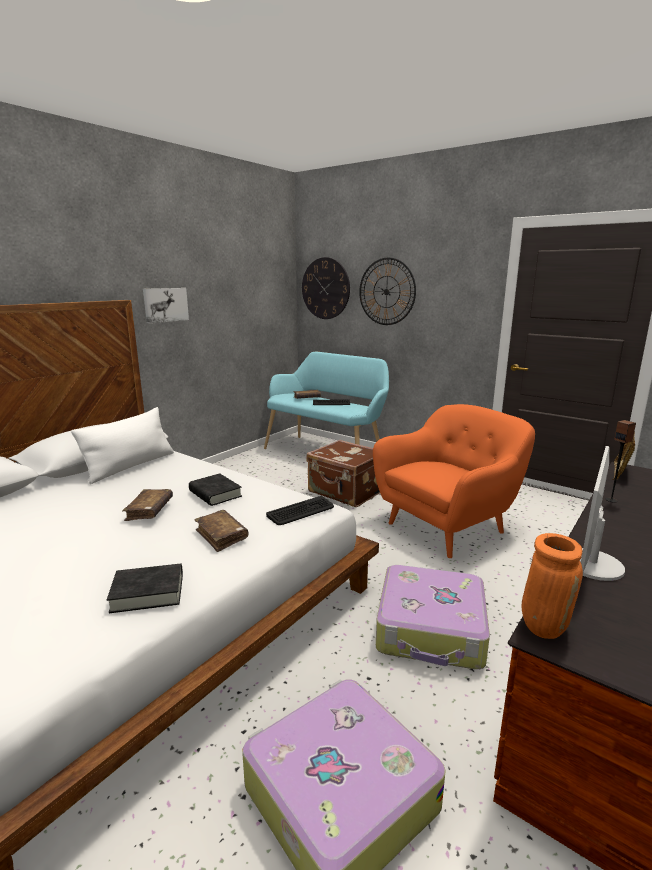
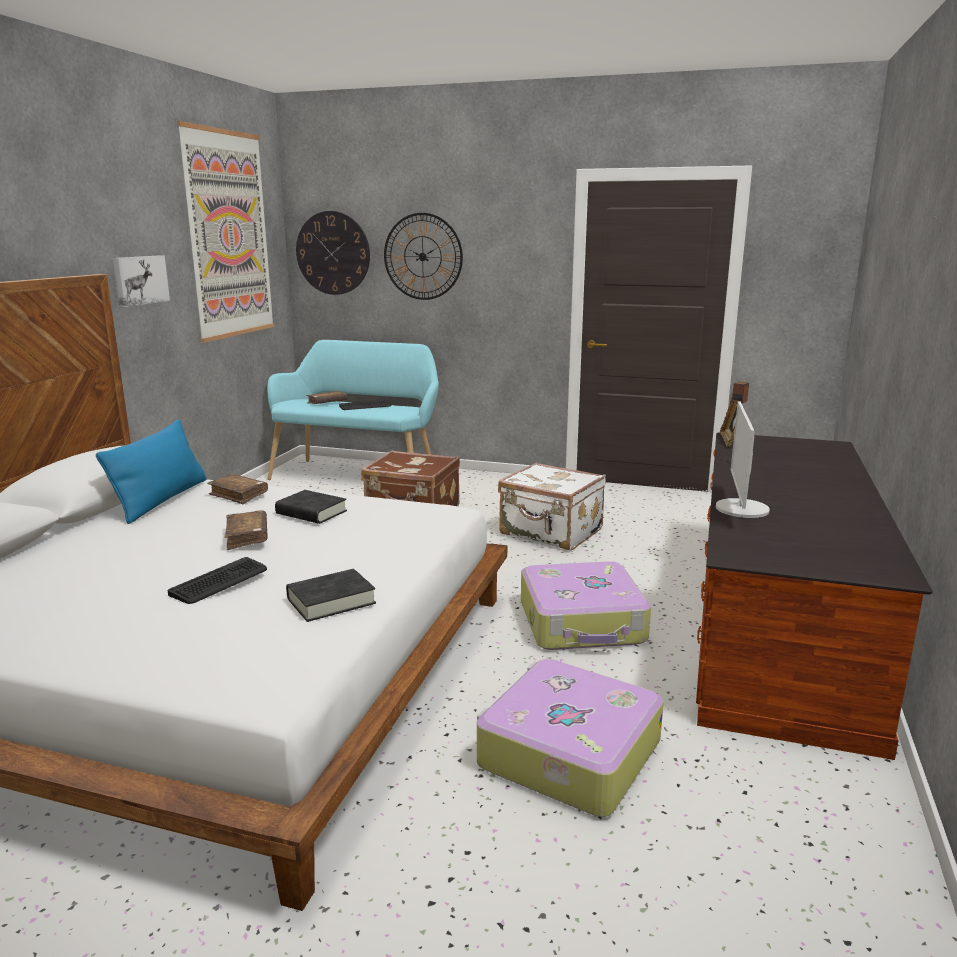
camera: 20 degrees left, 0 degrees up
white pillow [71,407,174,484] -> blue pillow [96,419,207,524]
brown book [195,510,249,552] -> brown book moved to [207,474,268,504]
keyboard [266,496,334,525] -> keyboard moved to [168,557,267,604]
orange armchair [373,404,535,558] -> white suitcase [498,462,606,551]
orange vase [522,533,583,639] -> none
none -> picture [177,121,274,343]

